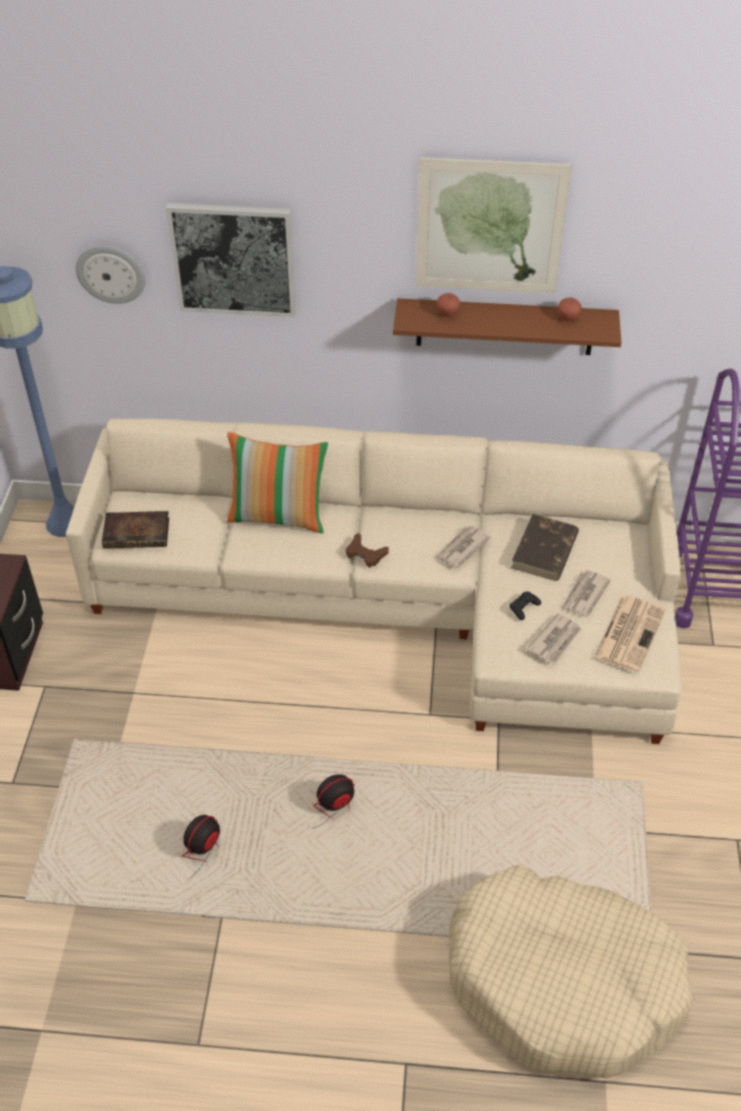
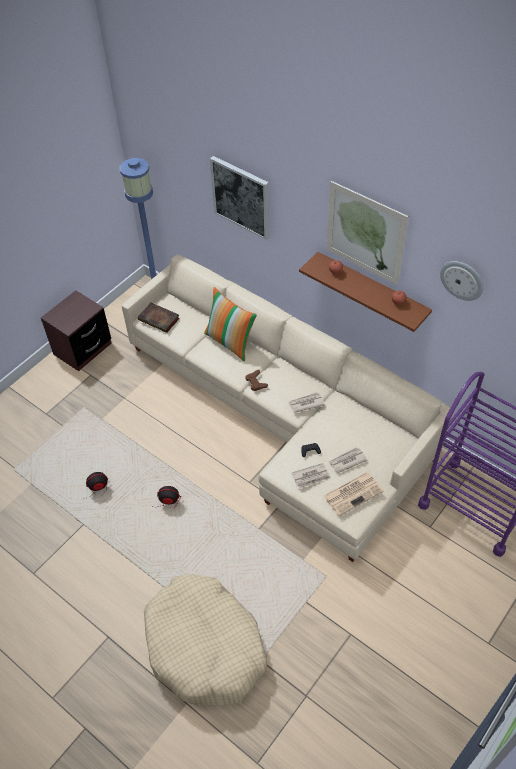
camera: 35 degrees right, 5 degrees up
wall clock [76,245,145,304] -> wall clock moved to [440,261,483,301]
brown book [511,514,579,581] -> none

